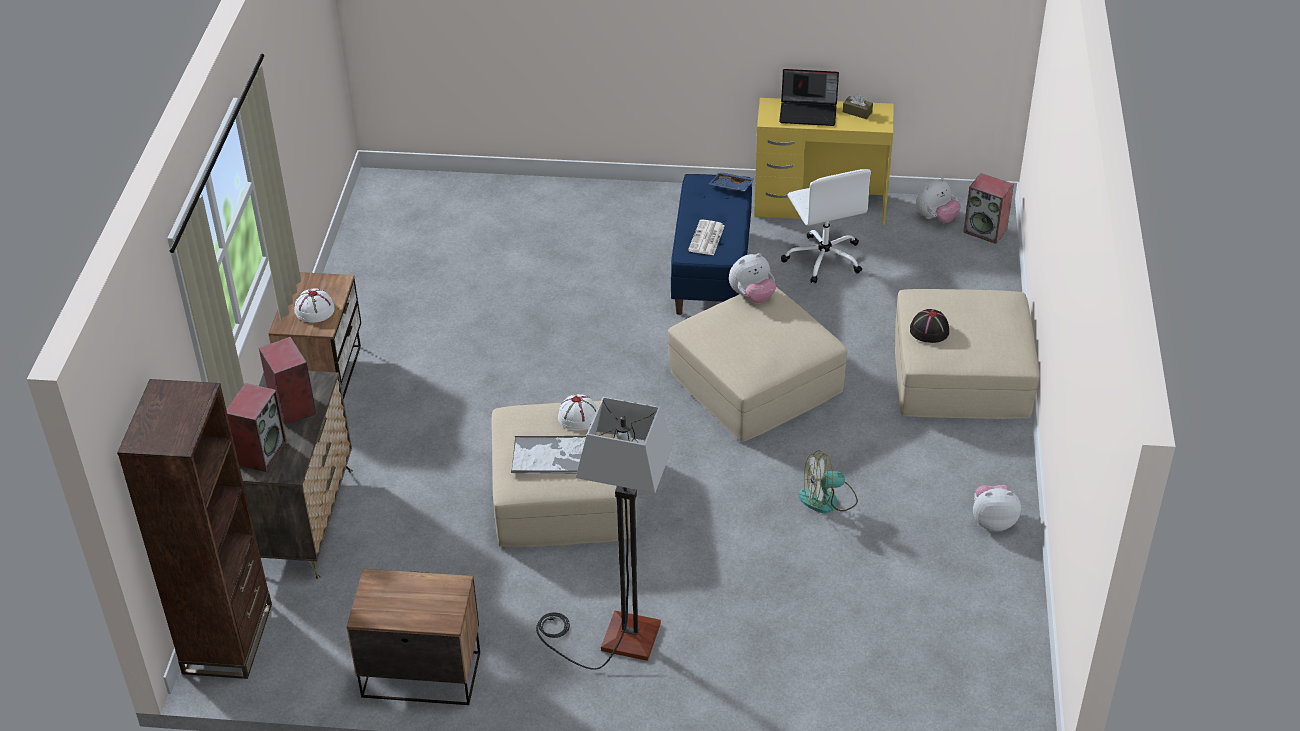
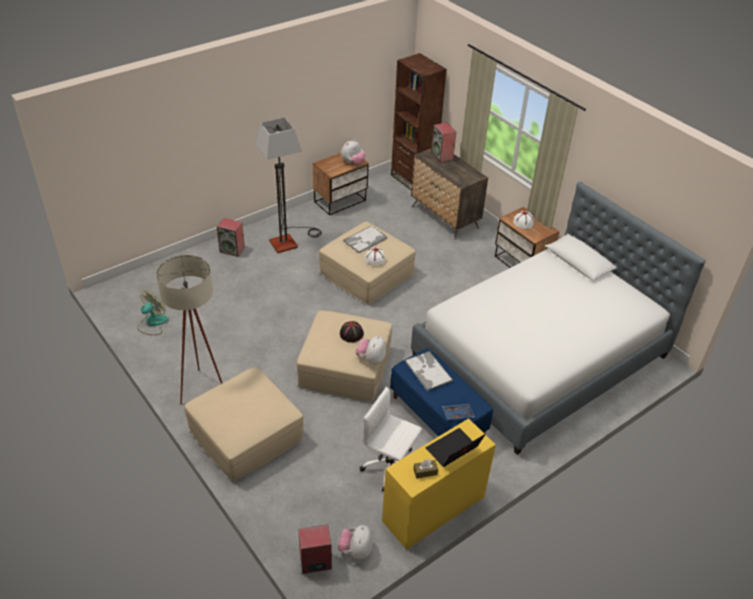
camera: 135 degrees right, 0 degrees up
speaker [259,337,316,425] -> speaker moved to [217,218,245,257]
newspaper [688,219,725,255] -> tray [405,351,453,391]
fan [798,450,858,514] -> fan moved to [138,290,169,335]
black hat [910,309,949,343] -> black hat moved to [340,321,364,342]
plush toy [973,485,1021,531] -> plush toy moved to [341,140,366,164]
none -> beige floor lamp [156,255,222,405]
none -> bed [411,182,706,455]

